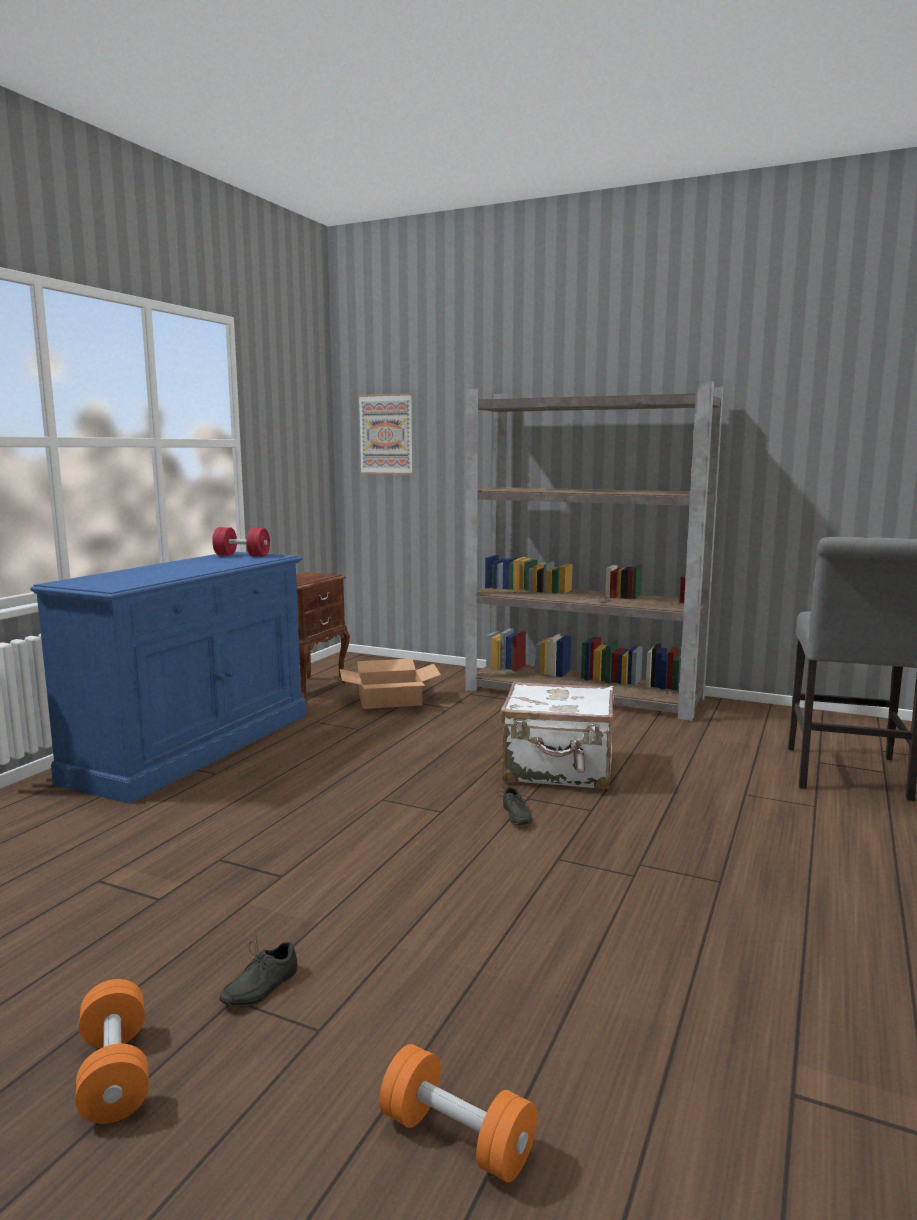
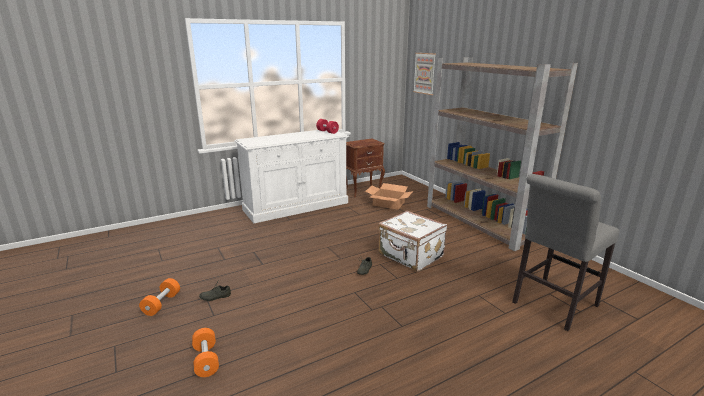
camera: 35 degrees right, 10 degrees up
blue cabinet [30,552,306,804] -> white cabinet [234,130,349,223]

